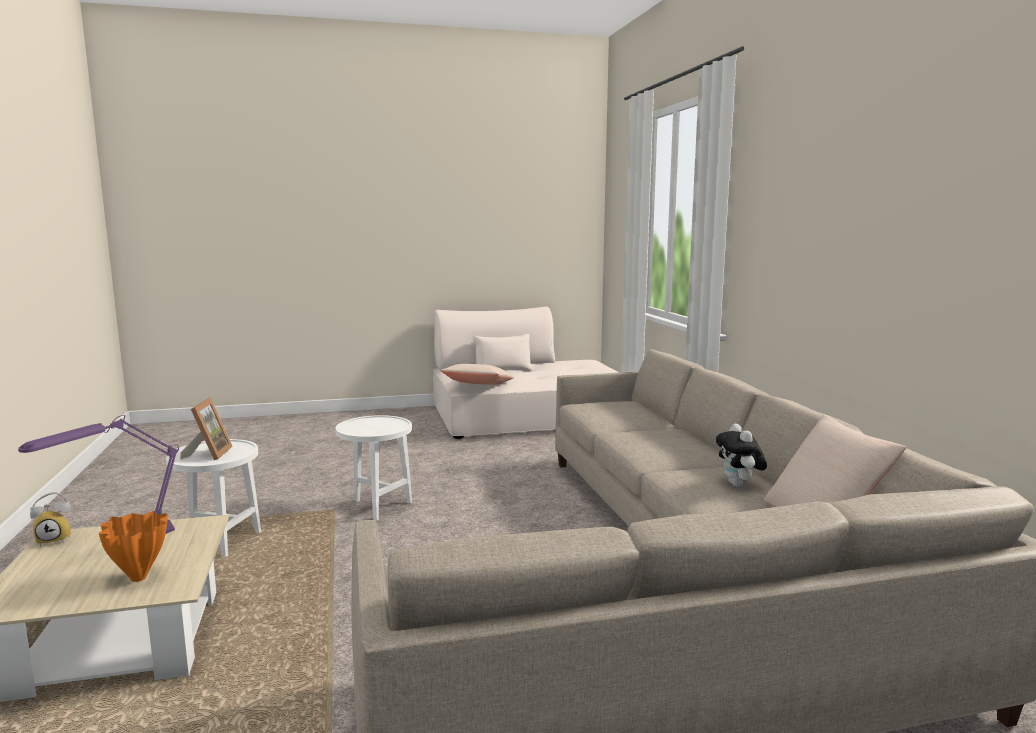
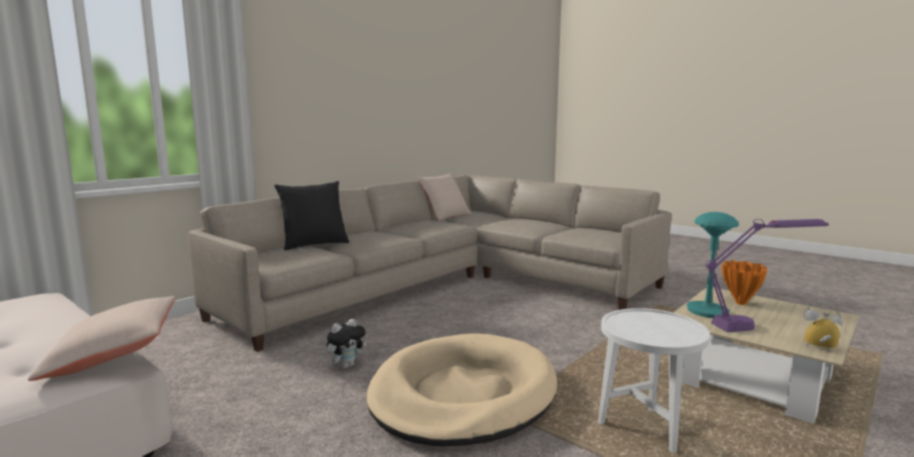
camera: 125 degrees left, 0 degrees up
picture frame [180,398,233,460] -> none
white side table [335,415,412,521] -> beige dog bed [366,333,557,446]
plush toy [716,423,767,487] -> plush toy moved to [327,319,367,369]
none -> black pillow [274,181,349,250]
none -> turquoise table lamp [686,212,739,318]

